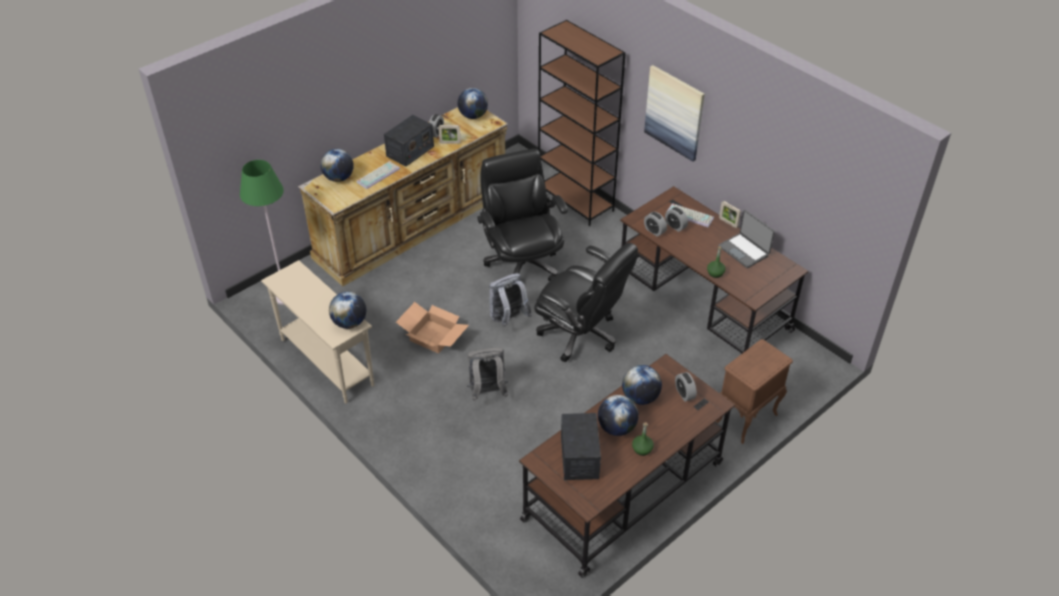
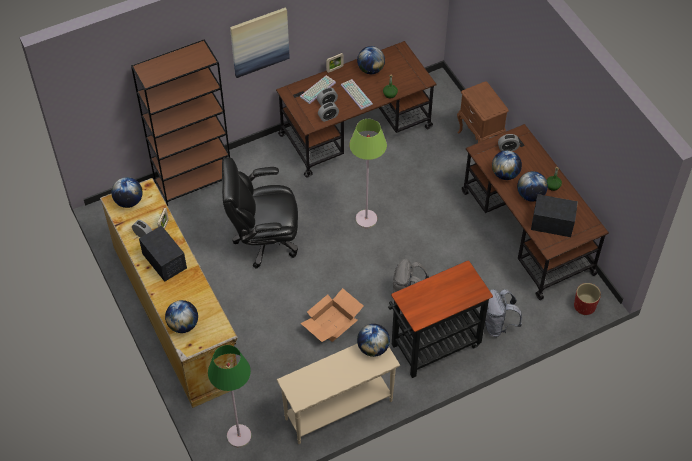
camera: 75 degrees left, 10 degrees up
keyboard [356,161,400,189] -> keyboard moved to [341,79,373,110]
grey backpack [489,273,532,327] -> grey backpack moved to [485,289,522,337]
black office chair [534,243,638,362] -> green floor lamp [349,119,387,228]
laptop [718,210,775,268] -> globe [357,46,385,74]
none -> black cart [388,261,493,378]
none -> red planter [574,283,601,315]

